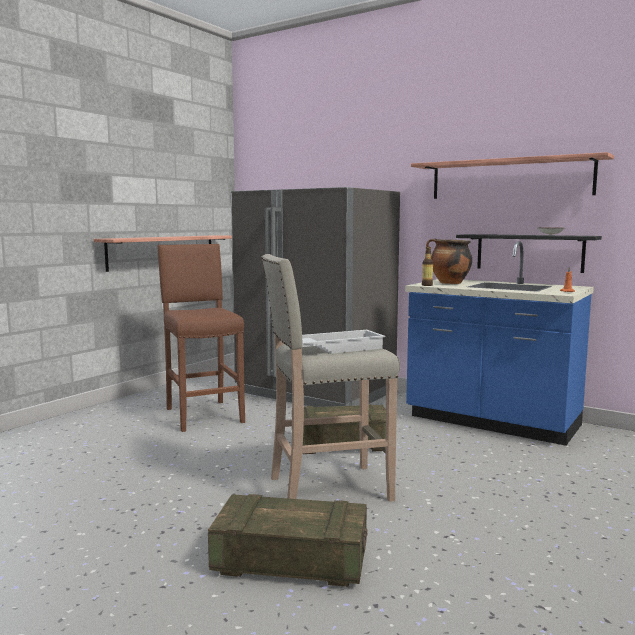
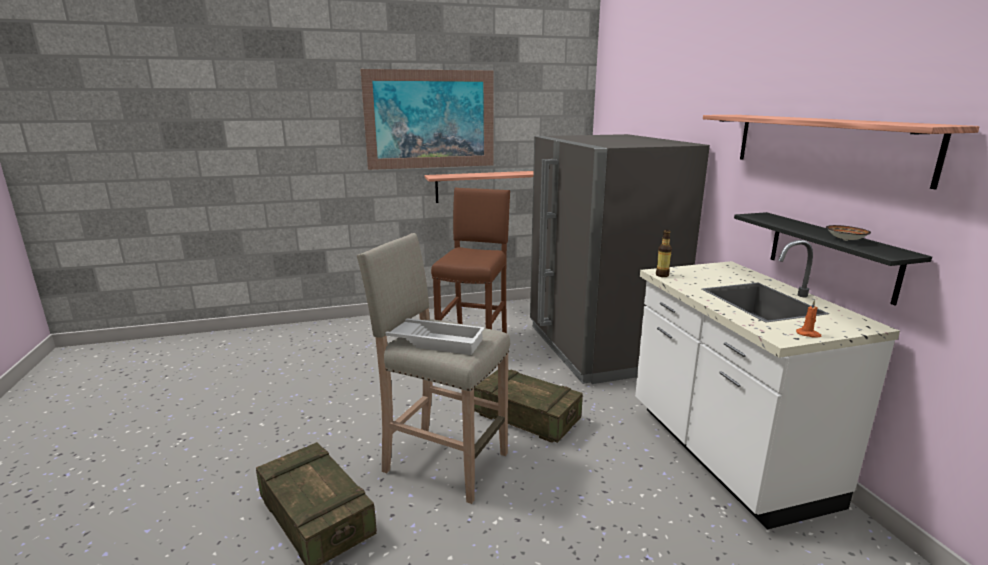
camera: 40 degrees right, 10 degrees up
blue counter [405,241,594,446] -> white counter [635,240,900,530]
cooking pot [426,239,472,284] -> none
none -> picture [360,69,494,170]

